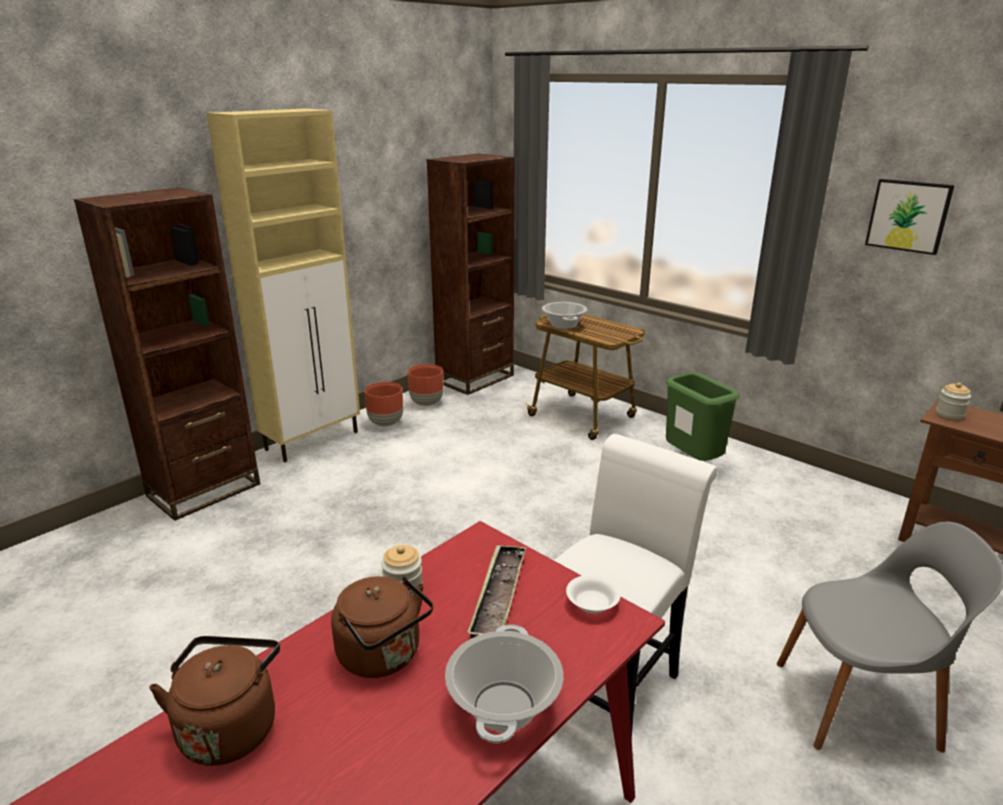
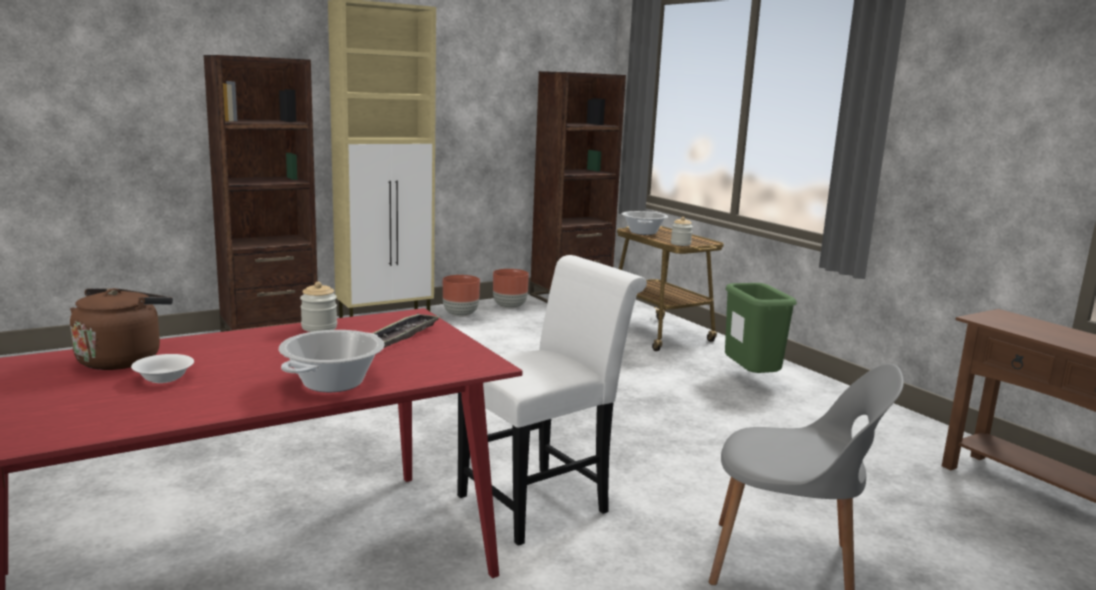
camera: 15 degrees right, 10 degrees down
brown kettle [331,576,433,678] -> none
white bowl [566,575,621,613] -> white bowl moved to [131,354,194,383]
picture [865,179,955,255] -> none
jar [936,382,971,420] -> jar moved to [671,217,693,246]

